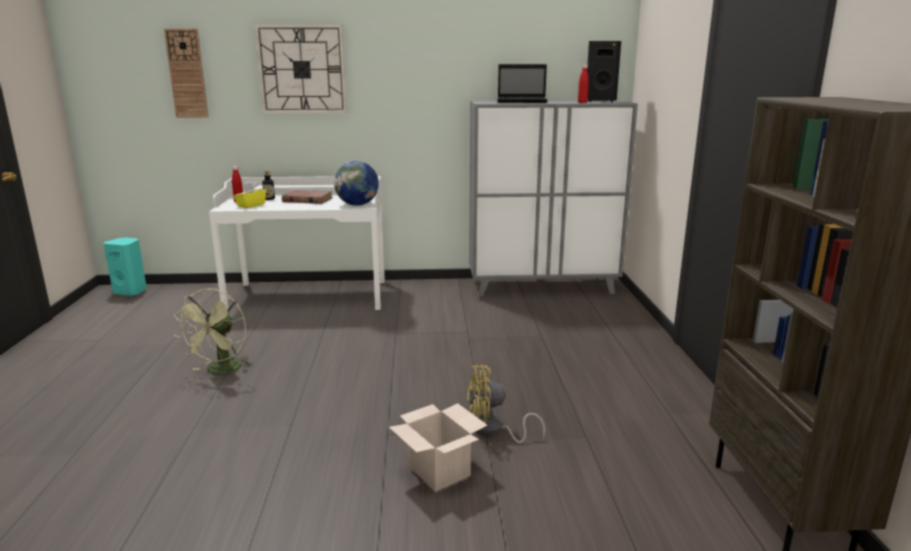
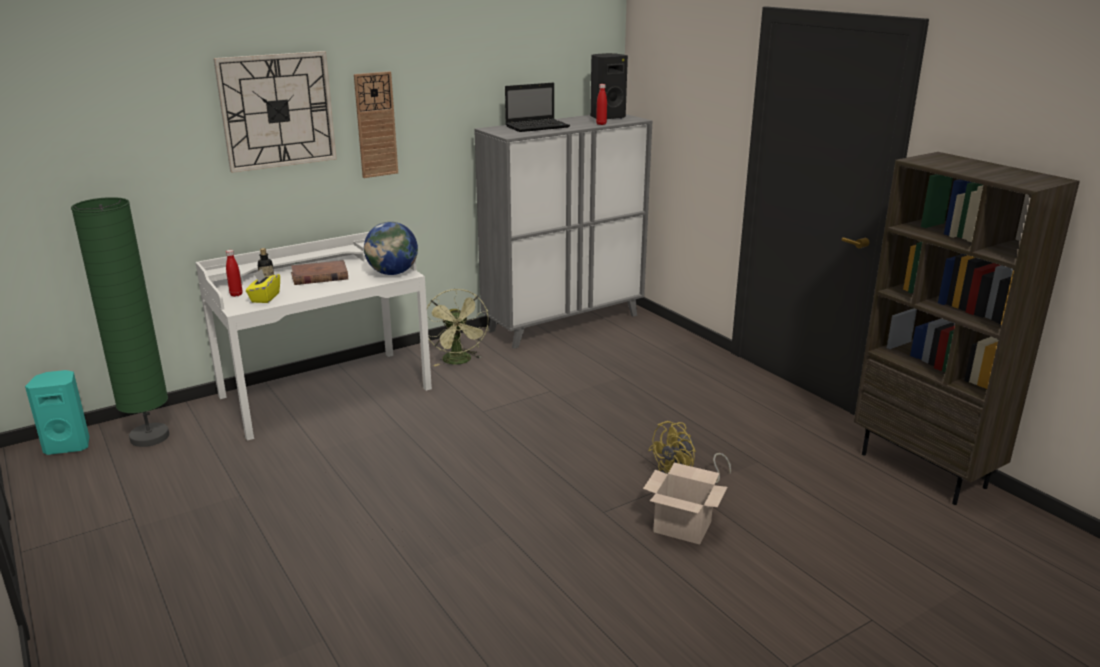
camera: 30 degrees left, 5 degrees up
wall clock [164,29,208,118] -> wall clock moved to [354,71,398,178]
green fan [174,288,253,374] -> green fan moved to [427,289,489,366]
none -> green floor lamp [71,197,169,447]

